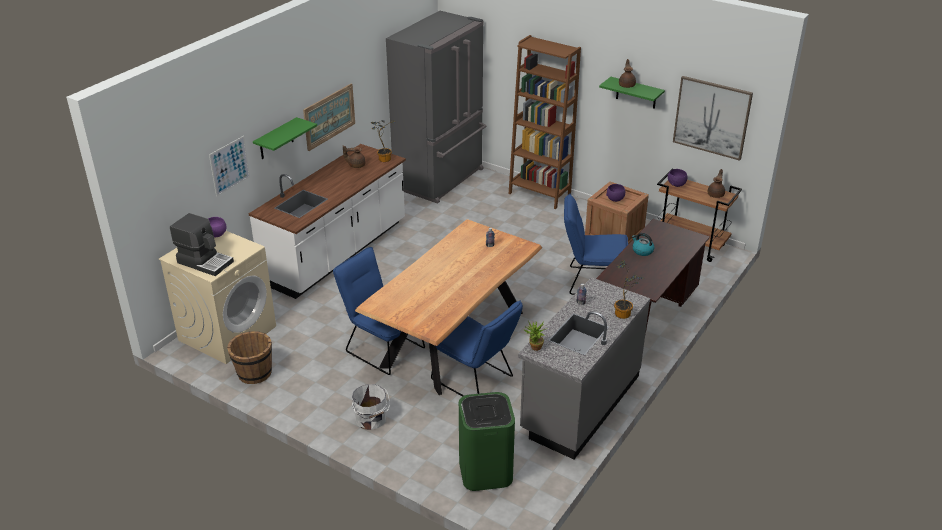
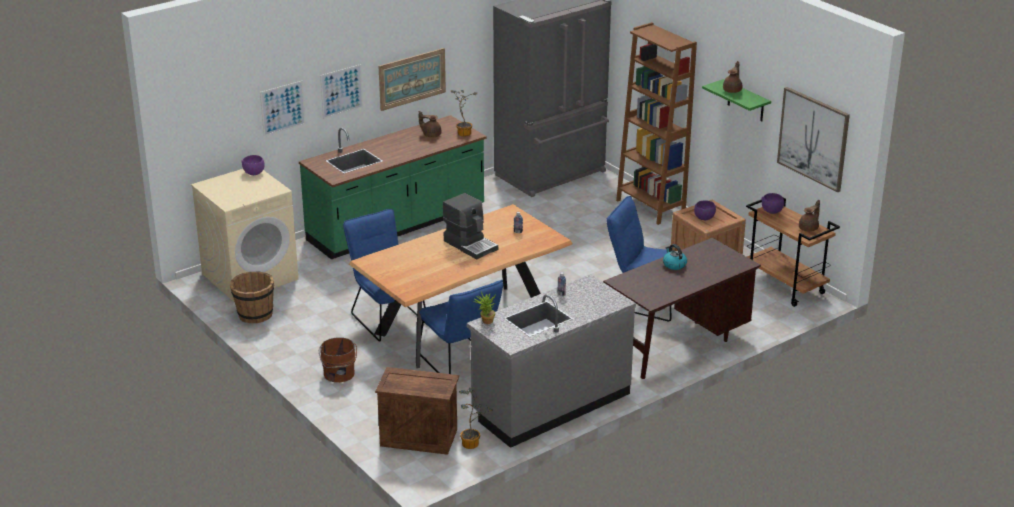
camera: 20 degrees right, 5 degrees down
coffee machine [170,213,234,276] -> coffee machine moved to [443,193,498,259]
white counter [249,144,406,299] -> green counter [299,115,487,259]
green shelf [253,117,317,159] -> picture [320,64,363,119]
white bucket [352,384,390,430] -> brown bucket [319,338,357,382]
green trash can [459,392,515,491] -> crate [375,367,459,455]
potted plant [614,260,645,319] -> potted plant moved to [459,387,493,449]

